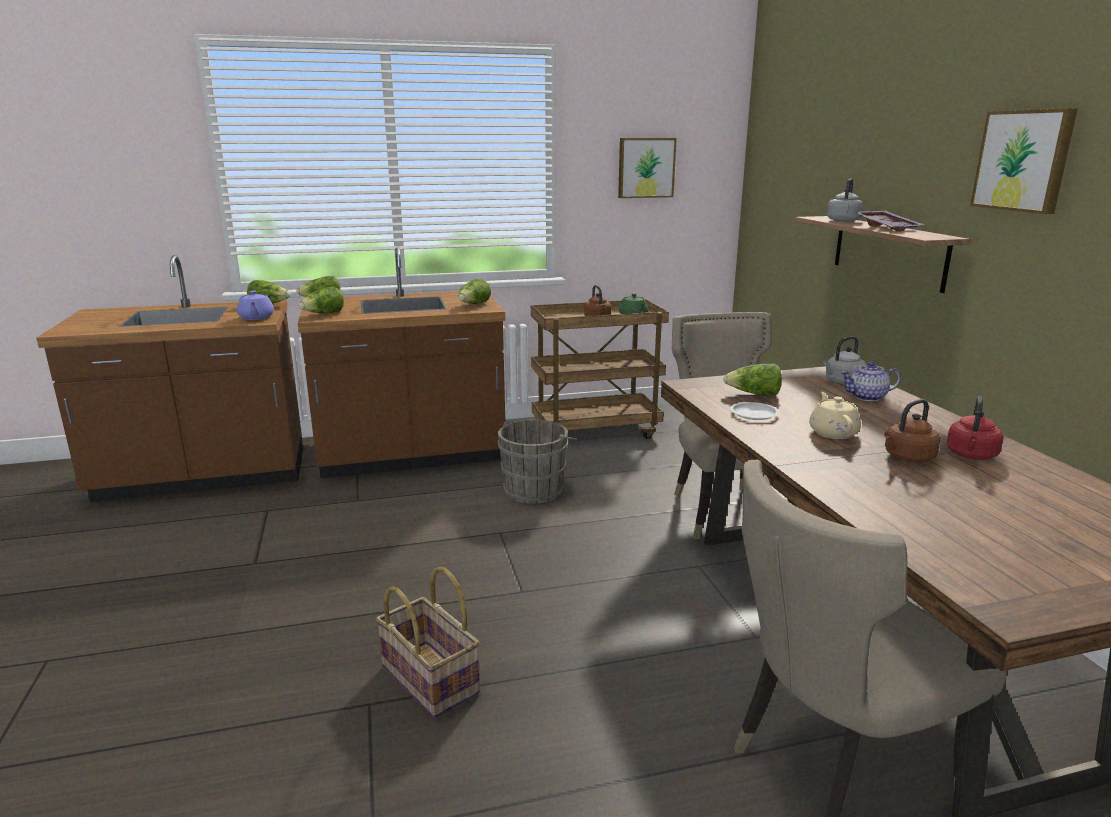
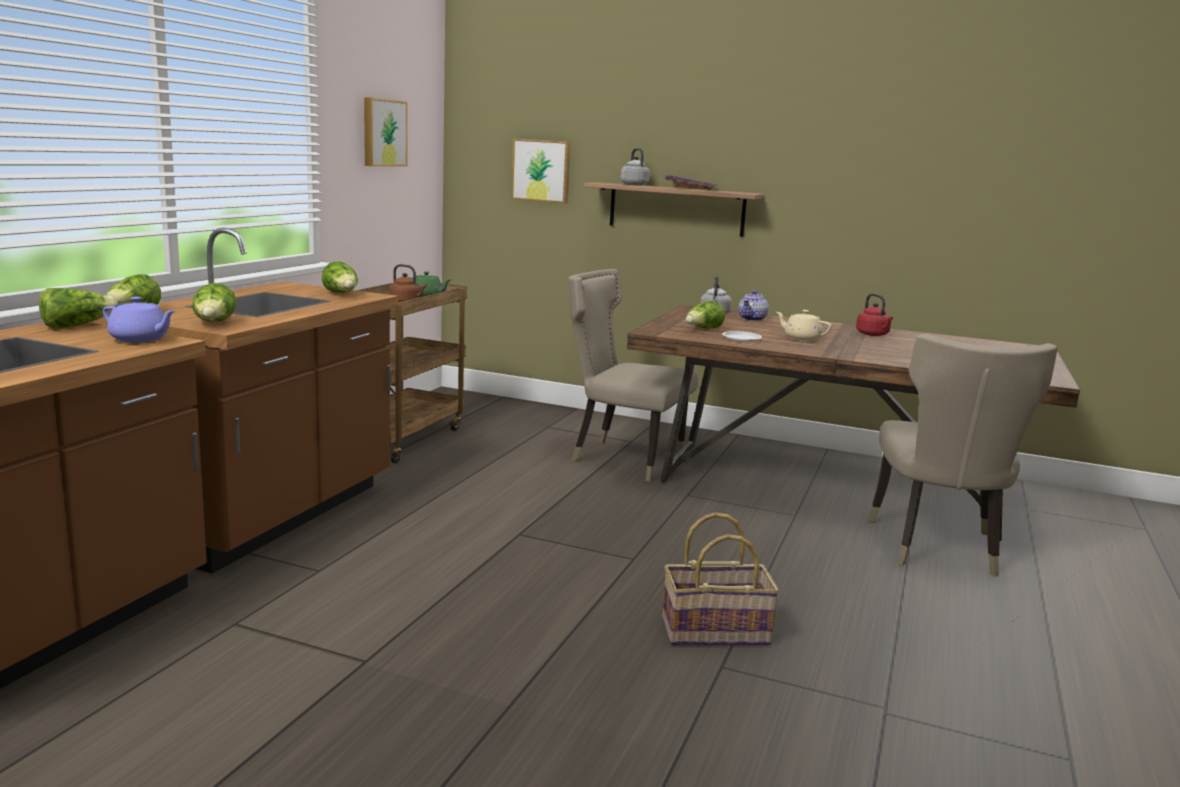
camera: 55 degrees left, 5 degrees down
grey bucket [497,420,577,504] -> none
brown kettle [884,399,940,463] -> none
picture [970,108,1078,214] -> picture moved to [511,138,571,203]

